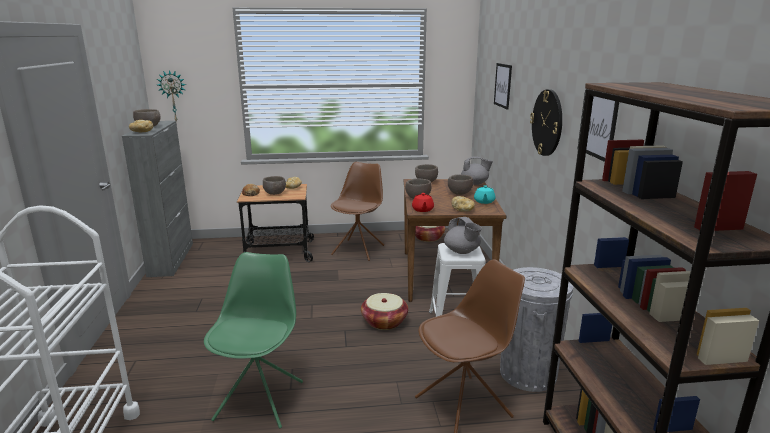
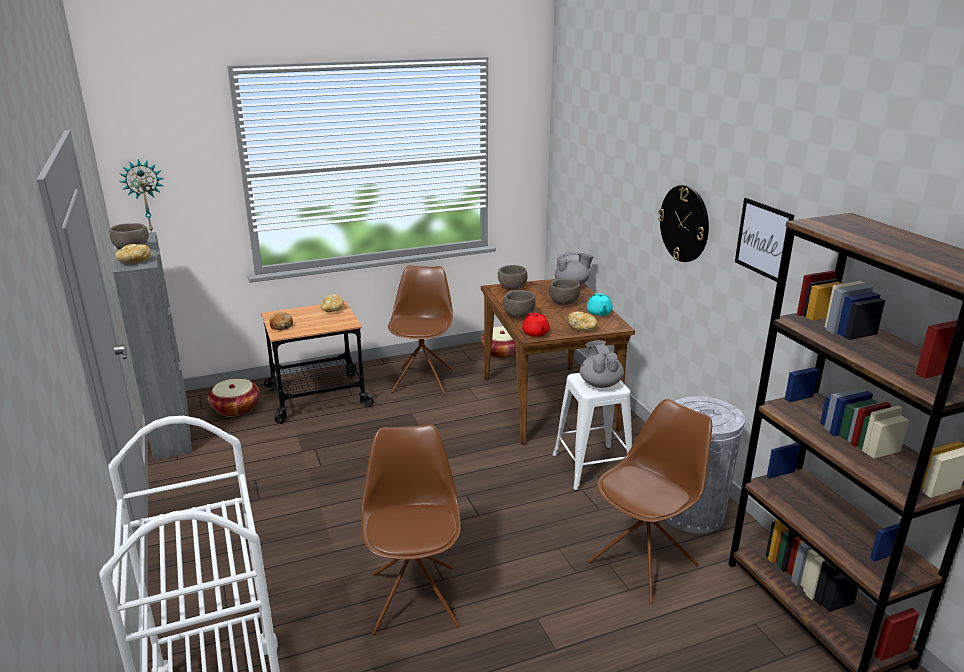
camera: 15 degrees left, 5 degrees up
green chair [204,252,303,429] -> brown chair [361,424,461,635]
brown bowl [263,176,286,195] -> none
basket [361,293,408,330] -> basket moved to [207,379,260,417]
grey teapot [444,217,482,254] -> grey teapot turned 150 degrees counterclockwise [580,340,624,388]
picture [494,63,512,109] -> none

